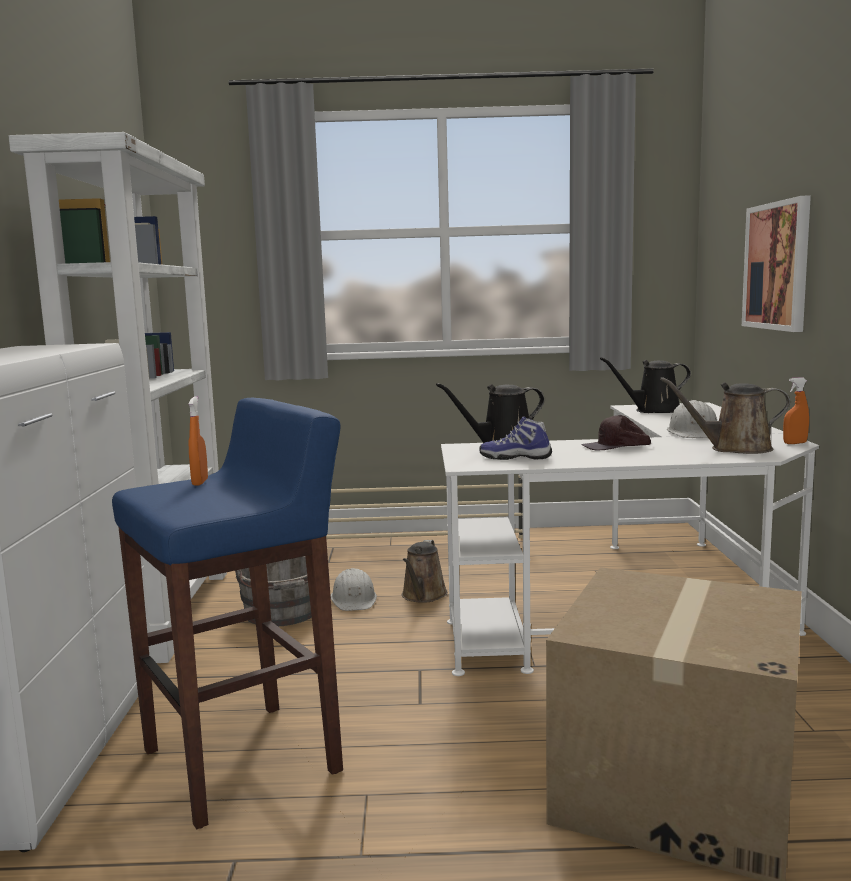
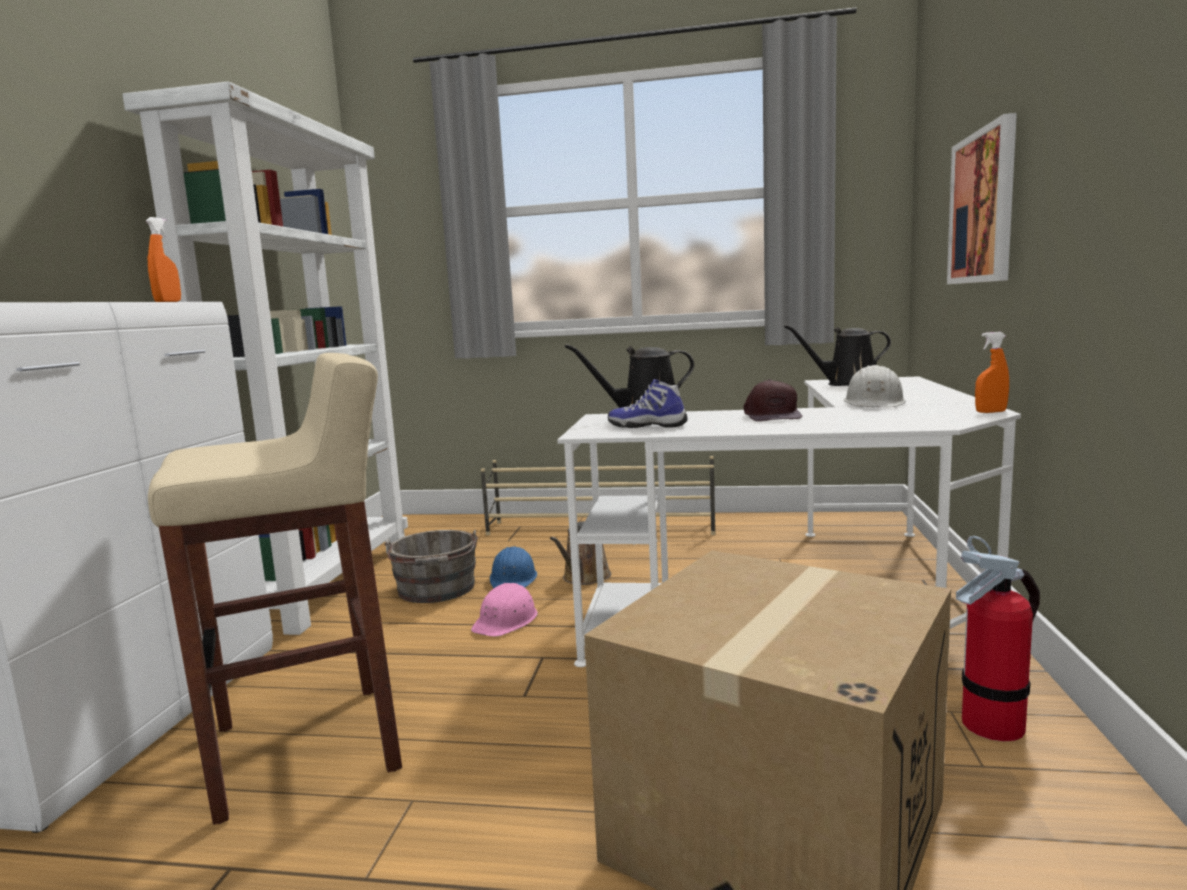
camera: 10 degrees right, 0 degrees up
blue stool [112,398,343,829] -> beige stool [148,353,402,825]
orange spray bottle [189,396,208,486] -> orange spray bottle moved to [146,217,181,302]
white hard hat [331,568,377,611] -> blue hard hat [490,546,537,589]
brown cap [581,415,651,450] -> brown cap turned 90 degrees counterclockwise [744,379,802,421]
brown watering can [660,377,790,454] -> none
none -> pink hard hat [471,583,538,637]
none -> fire extinguisher [956,536,1040,741]

